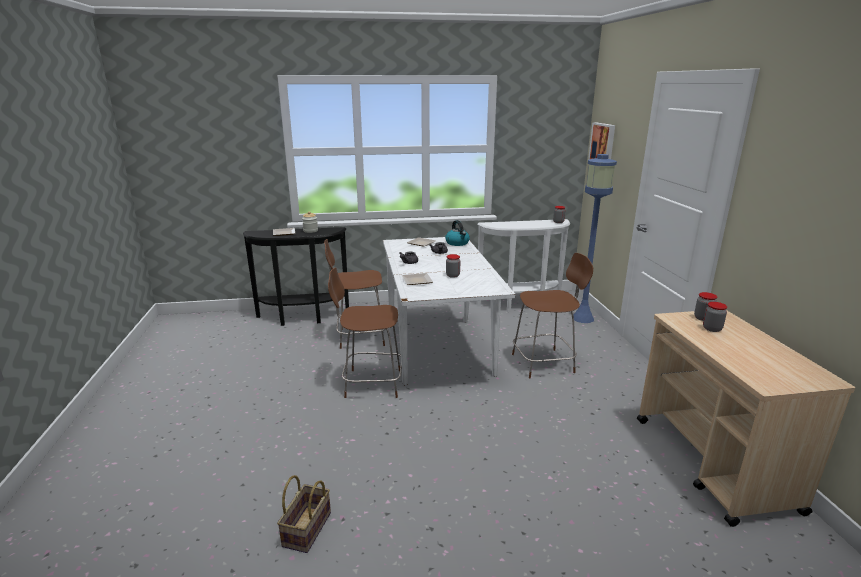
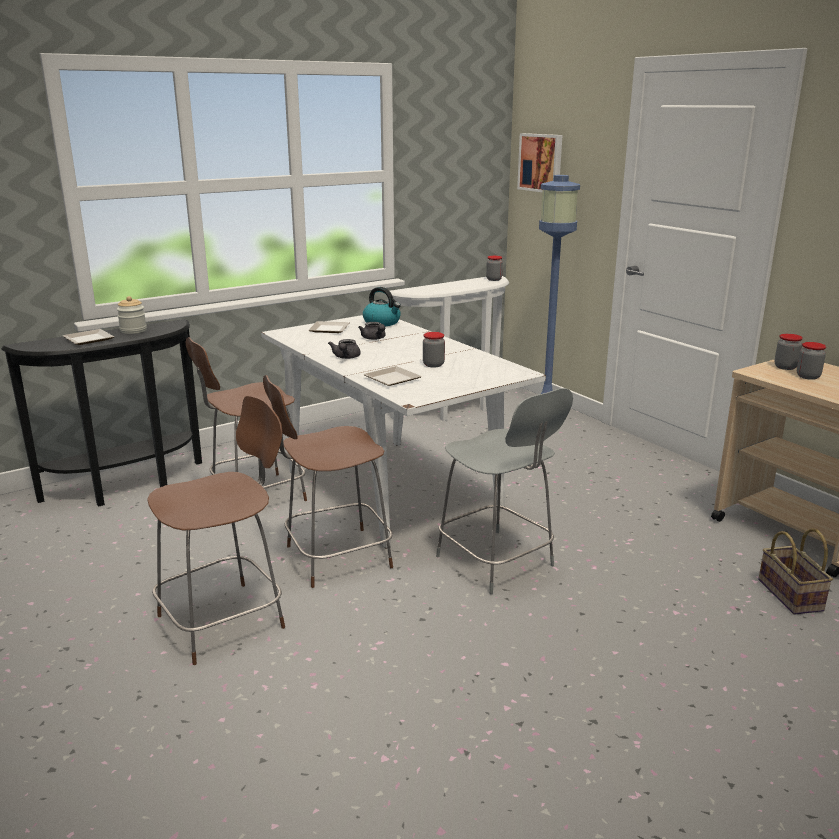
camera: 25 degrees left, 0 degrees up
basket [277,475,331,553] -> basket moved to [758,528,833,615]
brown chair [512,253,593,378] -> brown chair moved to [147,396,285,665]
none -> grey chair [436,388,573,594]

